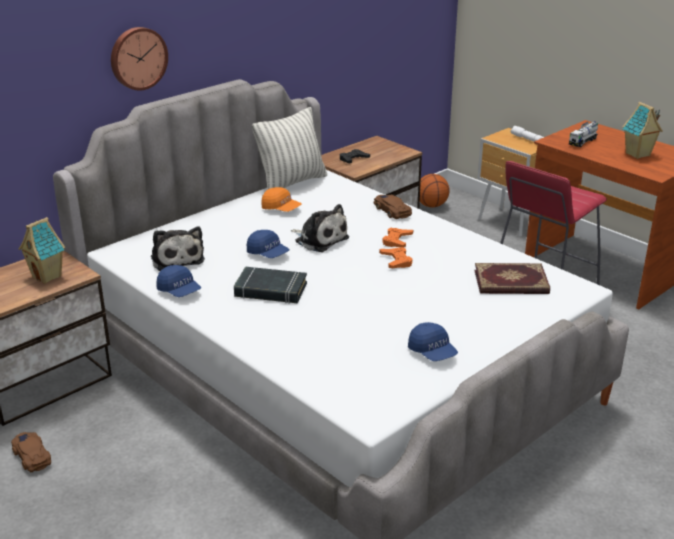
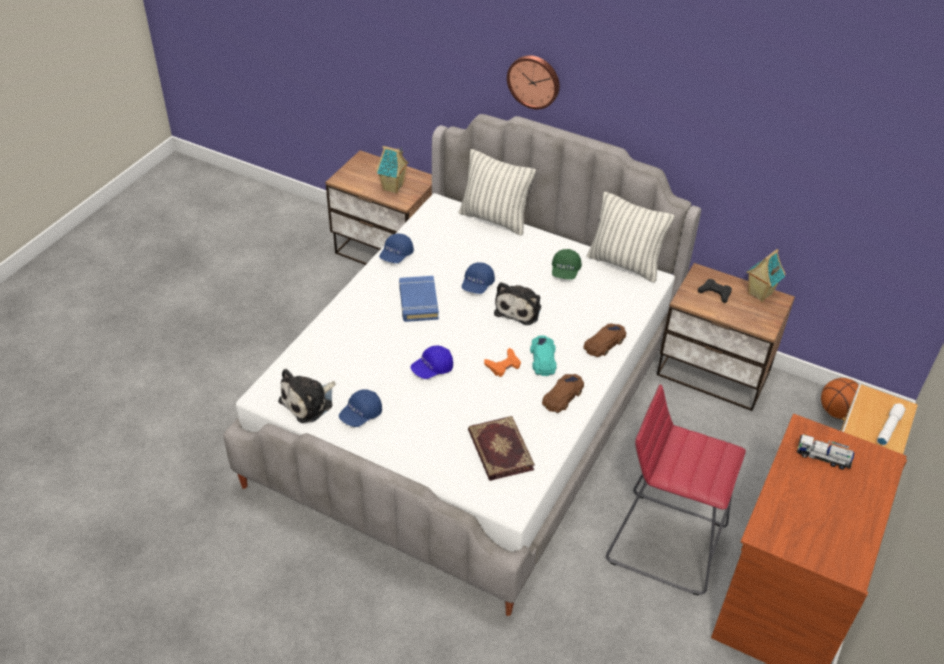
camera: 70 degrees right, 15 degrees up
brown toy car [11,432,51,472] -> brown toy car moved to [542,374,584,413]
plush toy [151,226,205,271] -> plush toy moved to [278,369,336,423]
black book [234,267,307,304] -> blue book [399,276,439,322]
orange cap [261,187,302,212] -> green cap [552,249,582,280]
orange game controller [382,228,413,247] -> turquoise toy car [530,335,557,376]
toy house [623,102,662,159] -> toy house moved to [746,249,786,302]
none -> blue cap [411,345,453,379]
none -> pillow [459,149,536,235]

